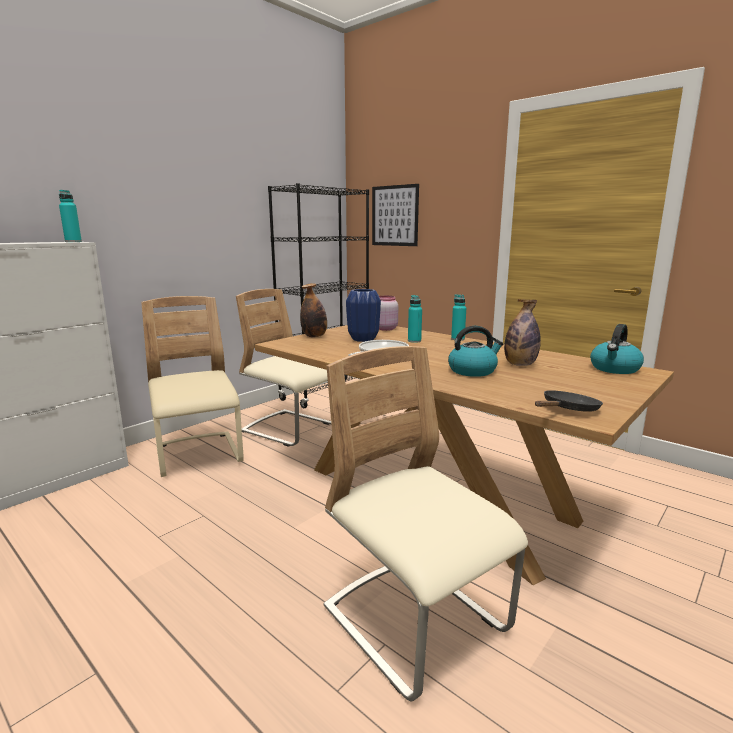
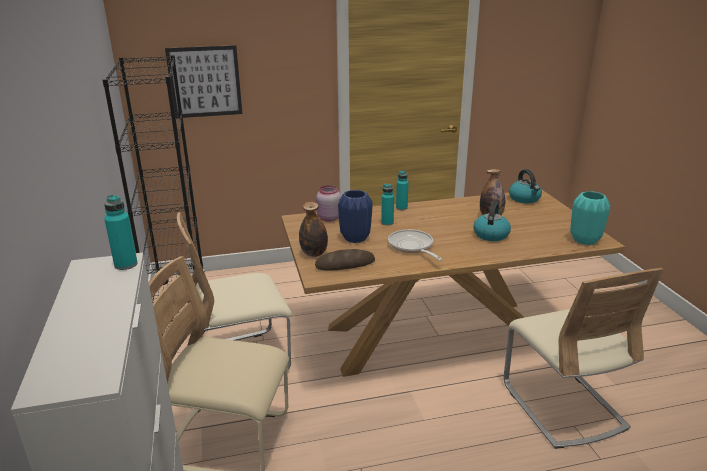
camera: 55 degrees left, 10 degrees up
beige chair [324,346,528,702] -> beige chair turned 105 degrees counterclockwise [504,268,664,449]
black frying pan [535,390,603,412] -> turquoise vase [570,191,610,245]
none -> bread [315,249,375,271]

